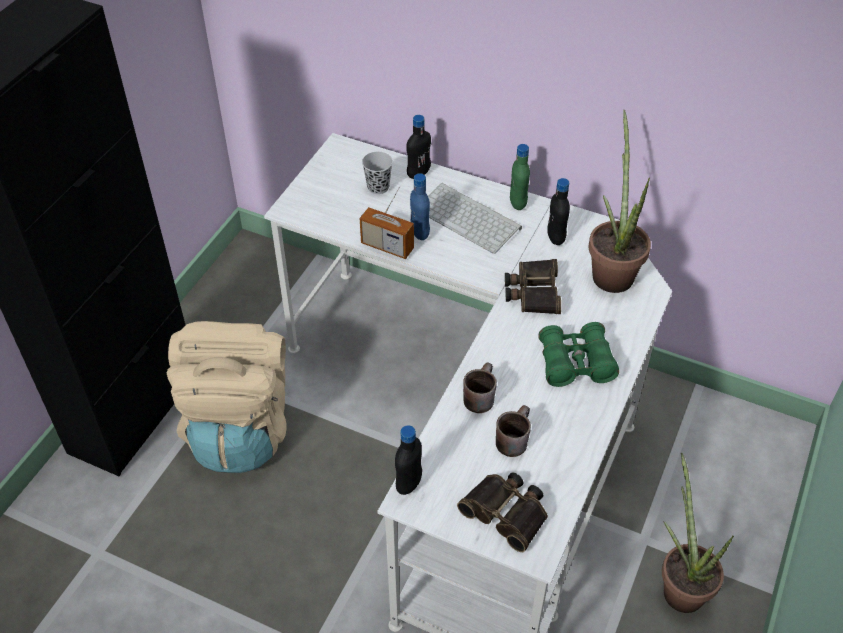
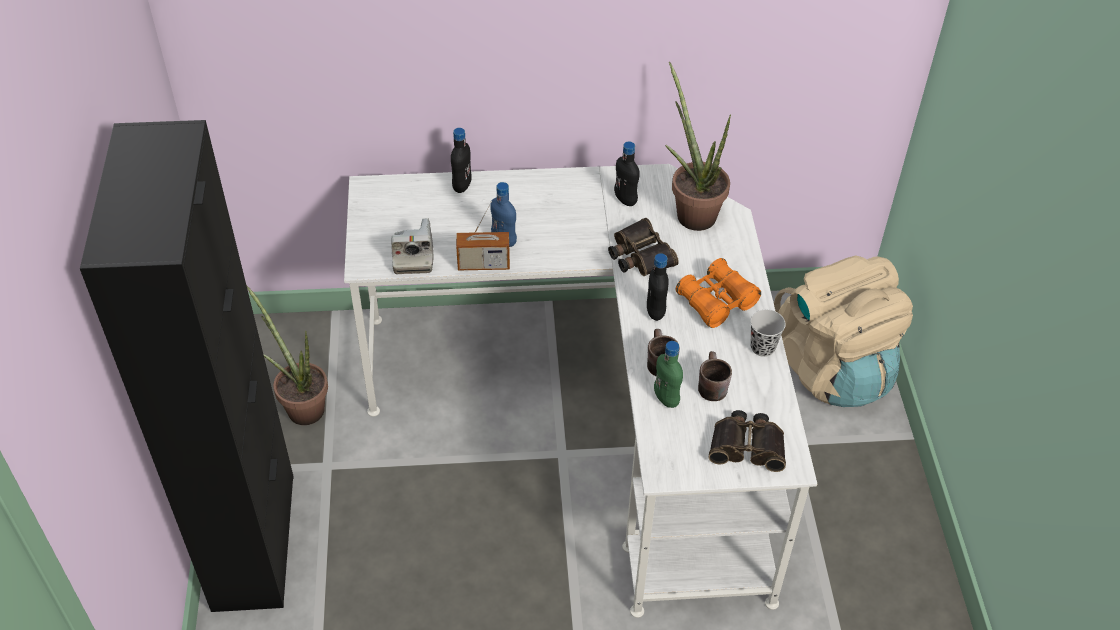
camera: 30 degrees left, 0 degrees up
beige backpack [167,321,286,473] -> beige backpack moved to [774,255,913,407]
black cup [362,152,393,194] -> black cup moved to [750,310,786,357]
black bottle [395,425,422,495] -> black bottle moved to [647,253,669,321]
keyboard [428,183,522,254] -> none
green bottle [510,144,530,210] -> green bottle moved to [654,341,683,408]
green binoculars [538,322,619,387] -> orange binoculars [676,258,761,328]
potted plant [662,453,734,613] -> potted plant moved to [246,285,328,425]
none -> camera [391,218,434,274]

